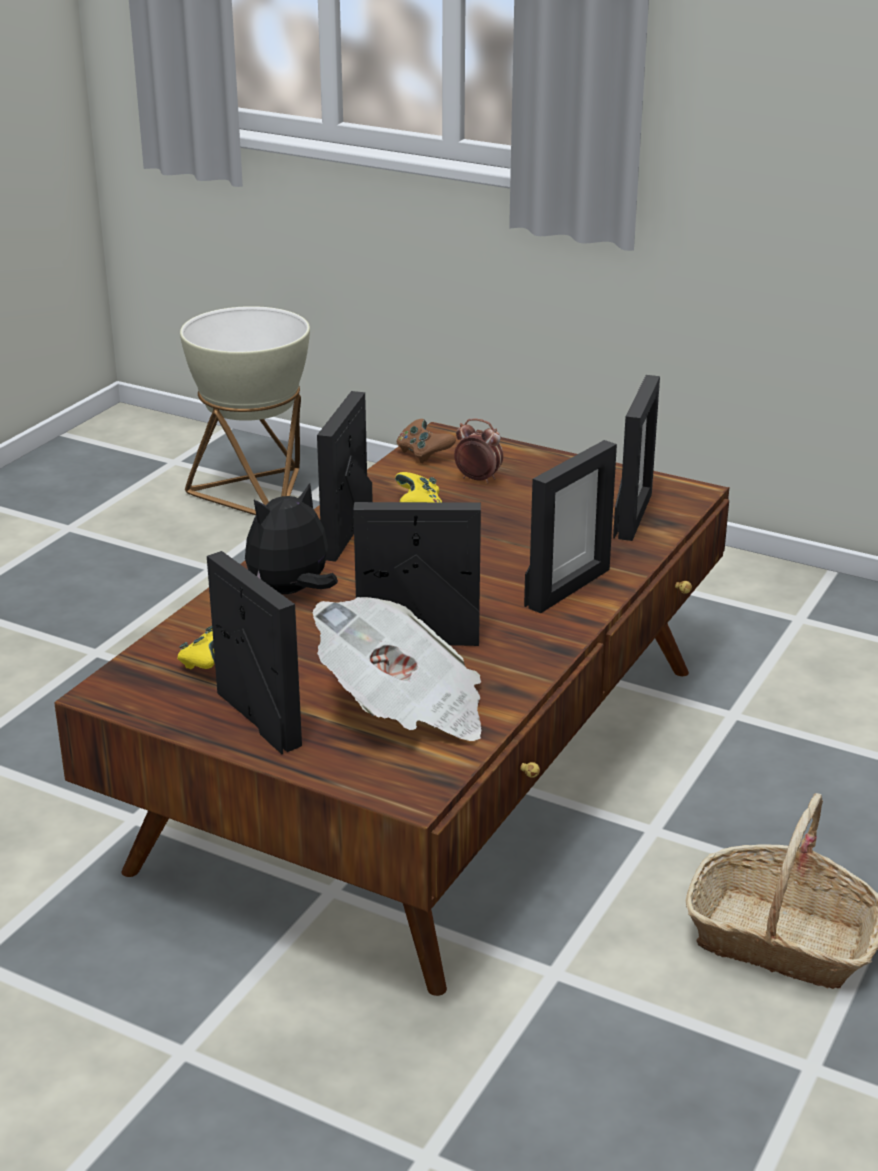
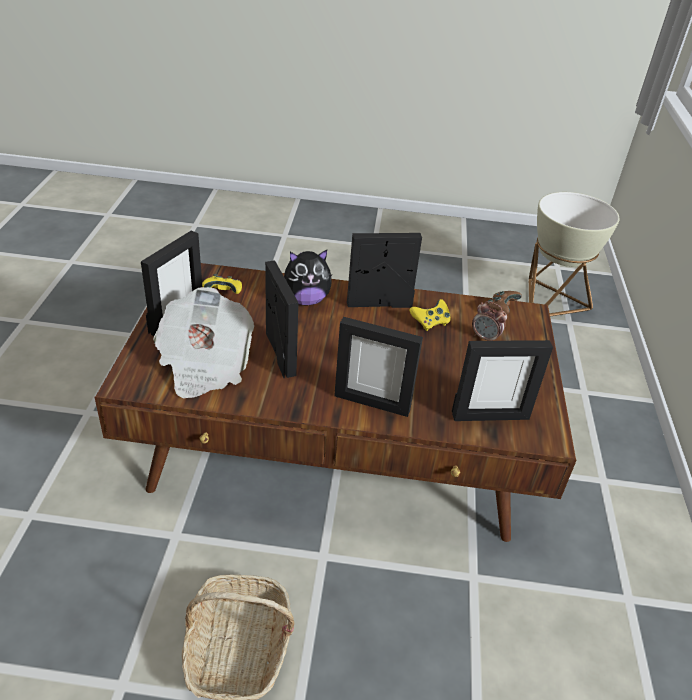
camera: 65 degrees right, 10 degrees up
plush toy [245,483,338,594] -> plush toy turned 135 degrees clockwise [284,250,332,306]
alarm clock [454,419,503,484] -> alarm clock turned 120 degrees clockwise [472,301,507,341]

